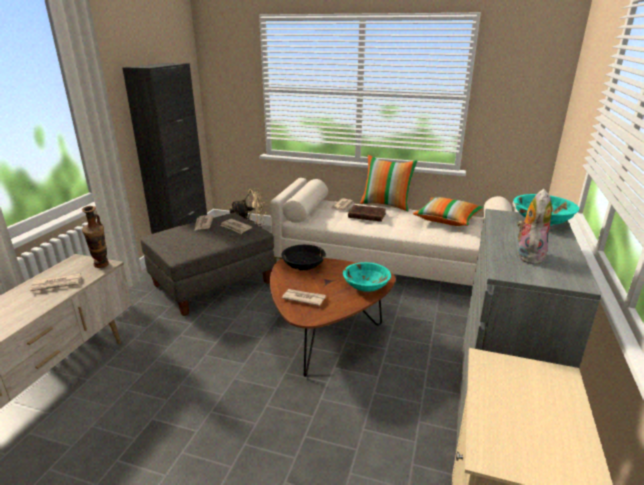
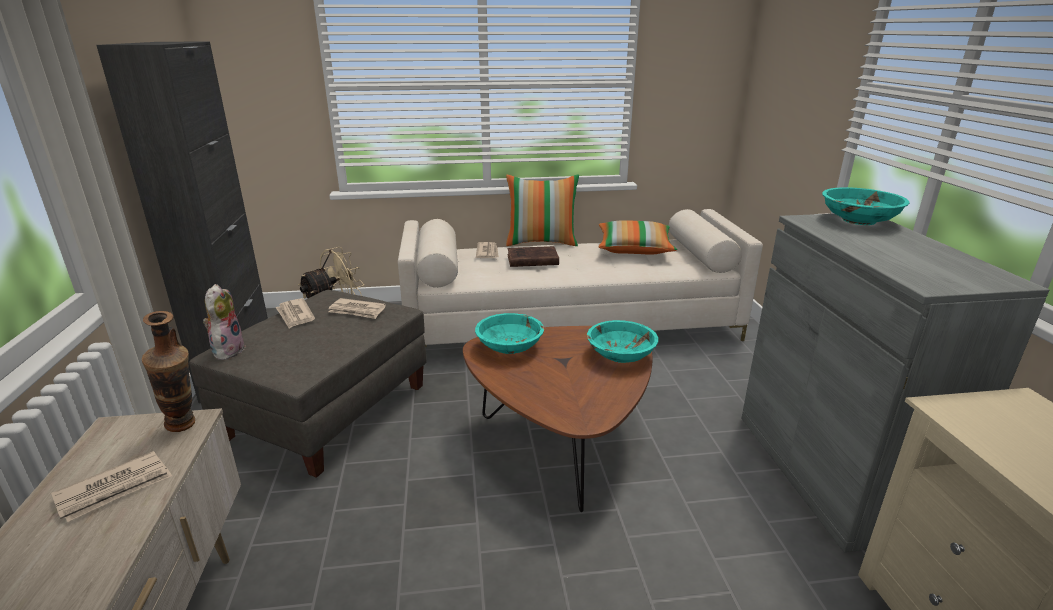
camera: 25 degrees left, 0 degrees up
black bowl [281,245,326,271] -> turquoise bowl [475,313,544,354]
newspaper [282,289,326,306] -> none
plush toy [517,189,552,264] -> plush toy moved to [203,284,246,360]

